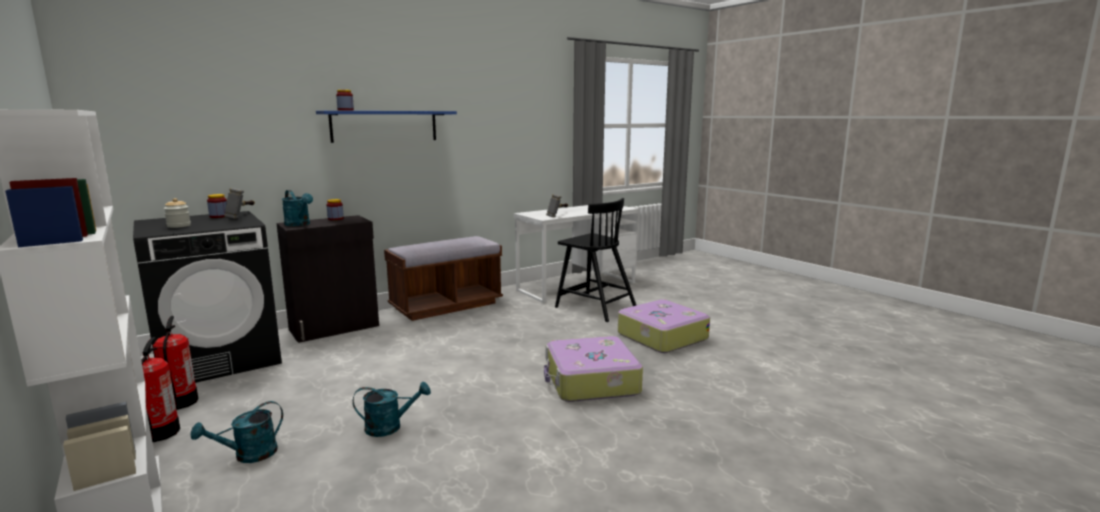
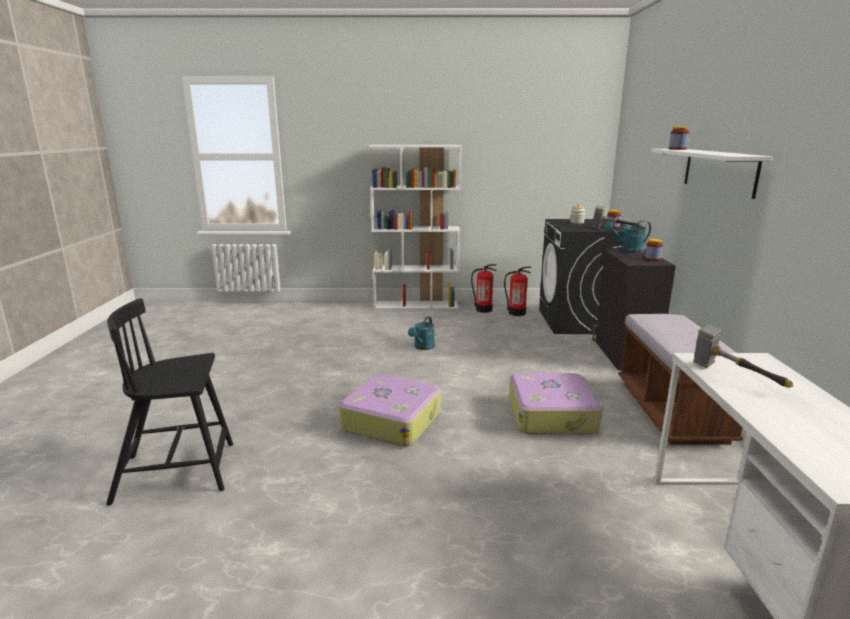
camera: 125 degrees right, 5 degrees up
turquoise watering can [191,401,283,463] -> none
blue shelf [316,111,457,143] -> white shelf [651,149,773,199]
black chair [555,198,636,322] -> black chair moved to [106,298,233,506]
suitcase [618,299,710,353] -> suitcase moved to [509,373,603,435]

